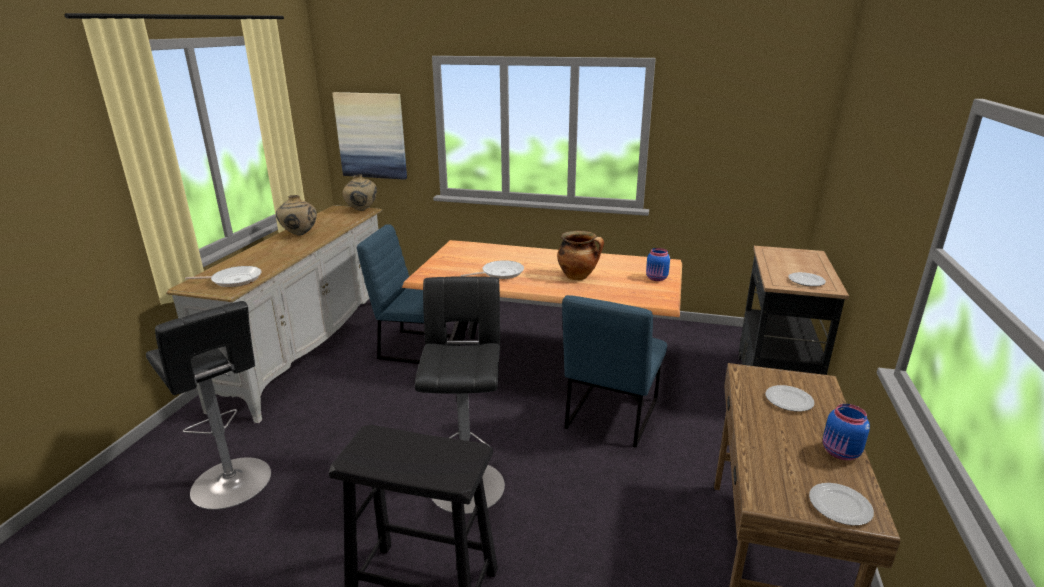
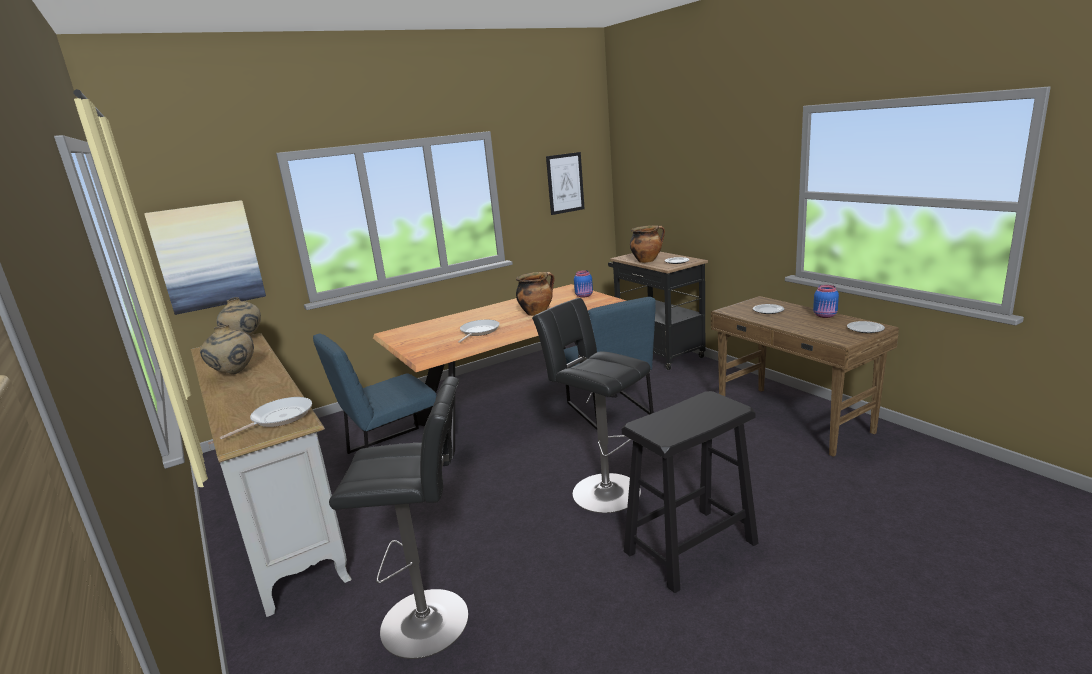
camera: 45 degrees left, 5 degrees down
none -> picture [546,152,585,215]
none -> cooking pot [630,225,665,263]

